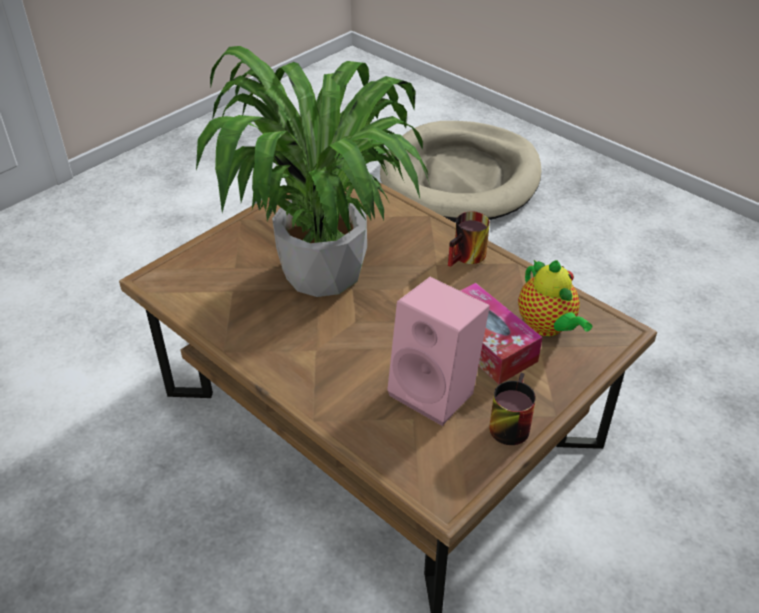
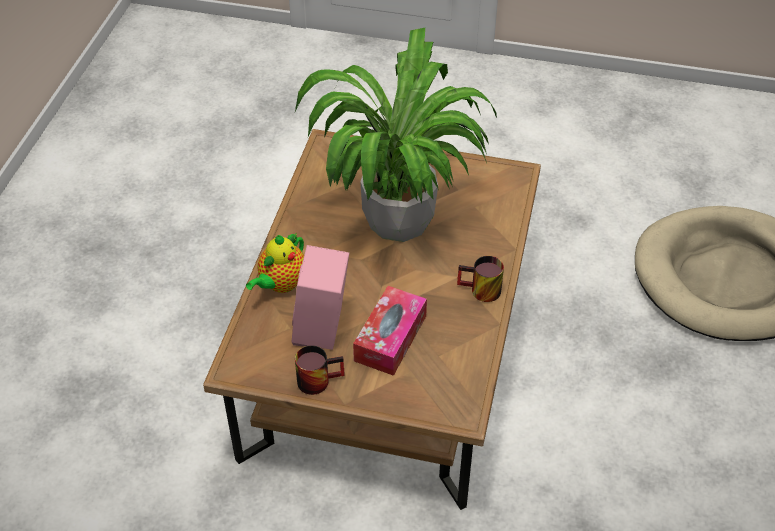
camera: 60 degrees right, 5 degrees up
teapot [518,260,592,336] -> teapot moved to [246,232,304,293]

